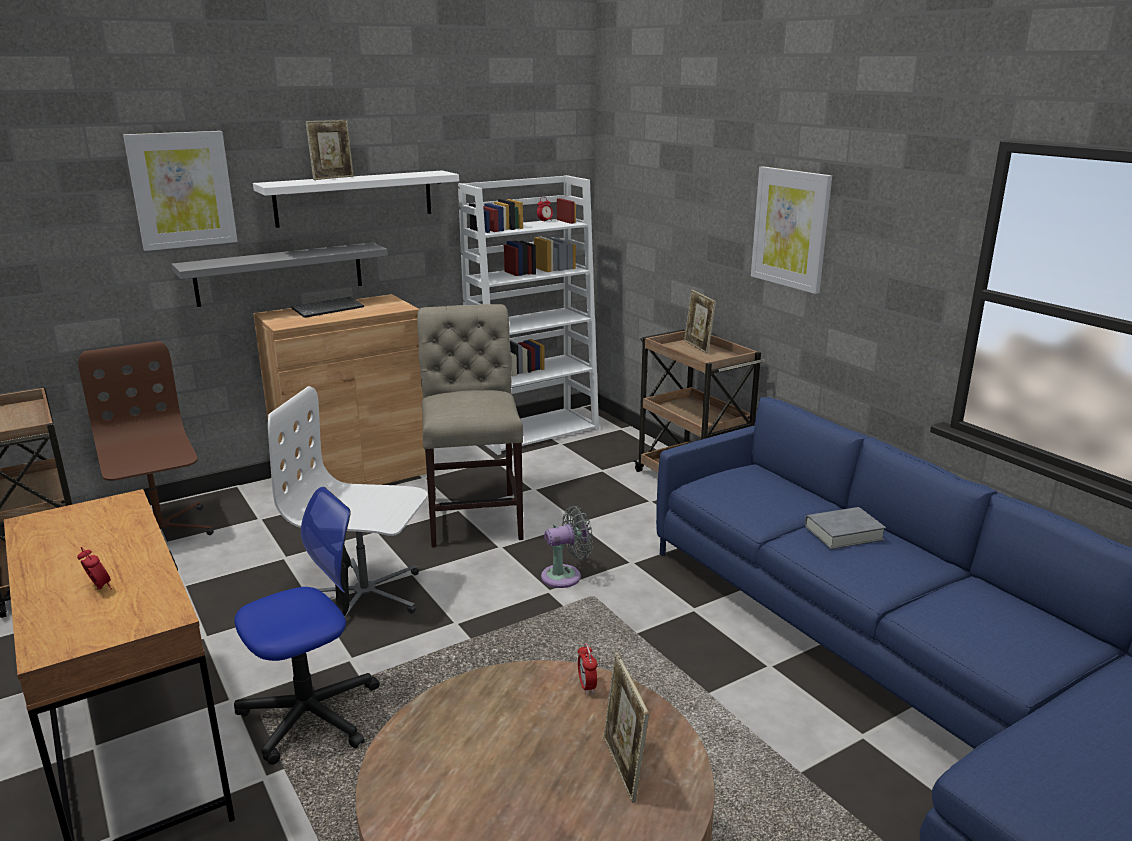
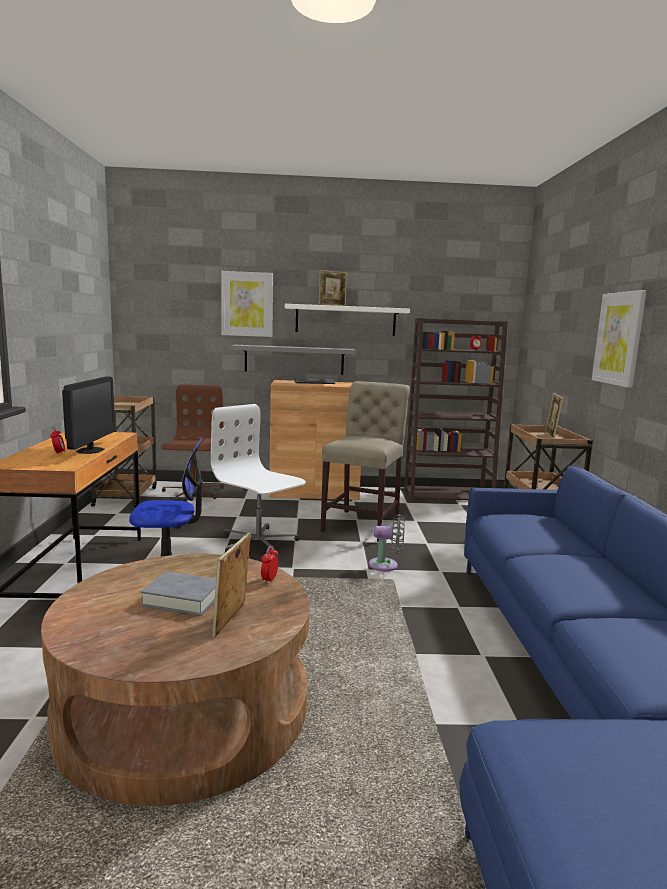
camera: 30 degrees right, 10 degrees down
white bookcase [458,175,599,455] -> brown bookcase [404,318,508,501]
grey book [805,507,886,549] -> grey book moved to [140,571,216,616]
none -> monitor [62,377,115,454]

